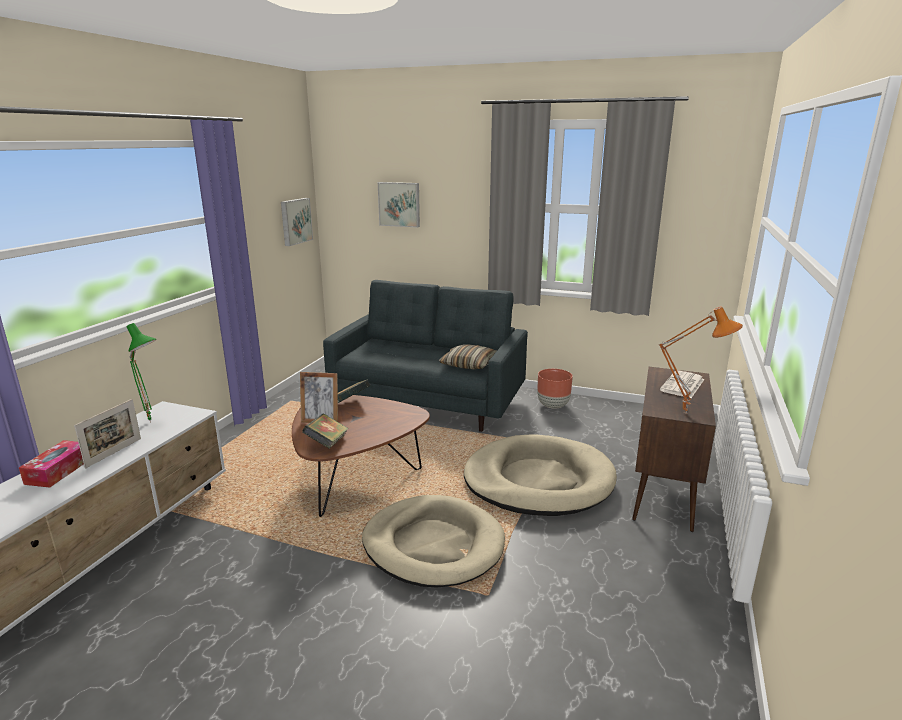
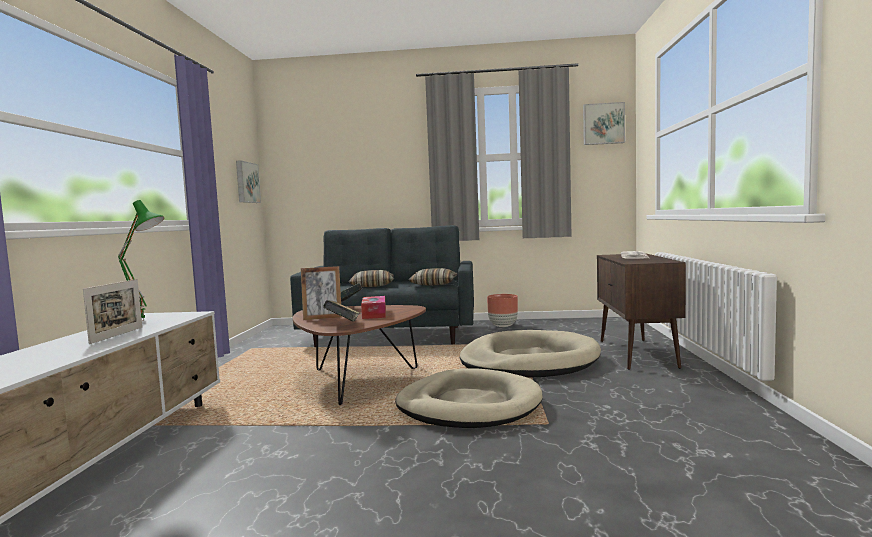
camera: 15 degrees left, 15 degrees down
tissue box [19,440,84,488] -> tissue box moved to [361,296,386,319]
picture [378,182,420,228] -> picture moved to [583,102,625,145]
orange table lamp [659,306,743,414] -> none
none -> pillow [348,270,394,287]

